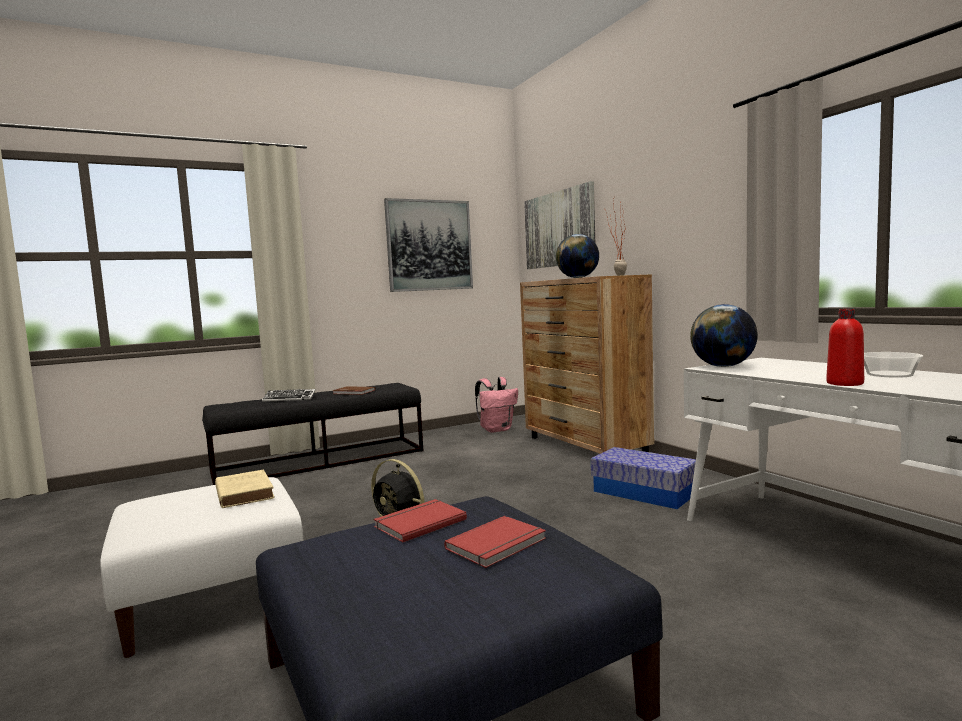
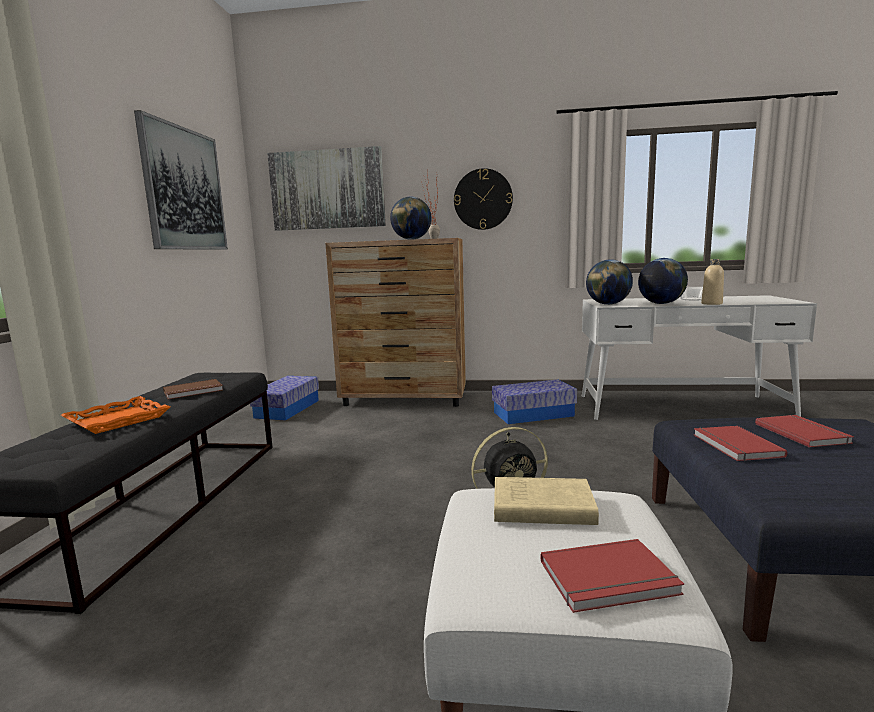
camera: 55 degrees left, 5 degrees up
keyboard [262,389,316,402] -> orange tray [61,396,170,434]
pink backpack [475,377,518,433] -> storage box [250,376,319,420]
red bottle [826,309,864,386] -> beige bottle [701,259,724,305]
none -> wall clock [454,168,513,230]
none -> red book [541,539,684,613]
none -> globe [638,258,688,304]

